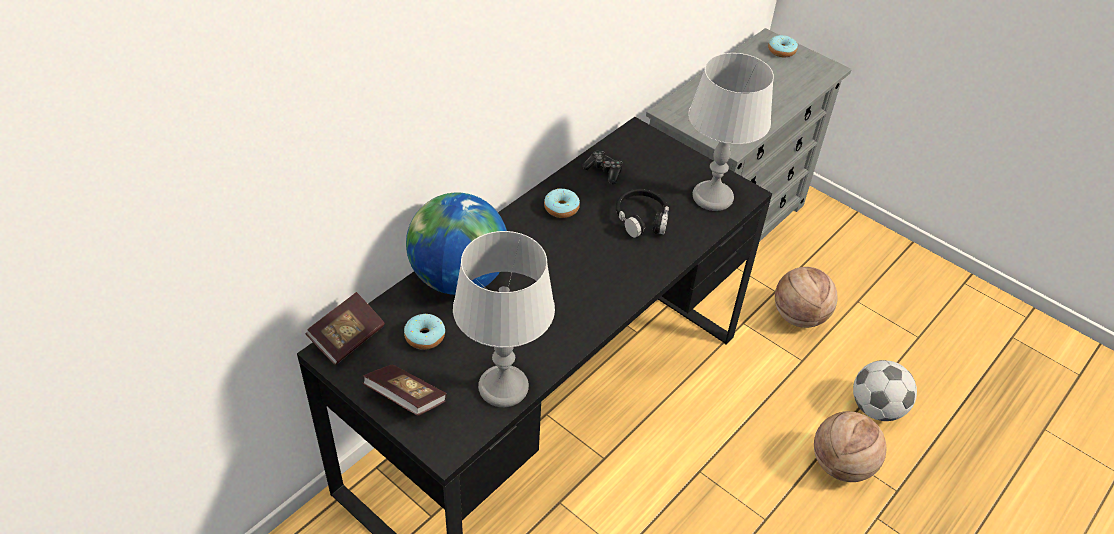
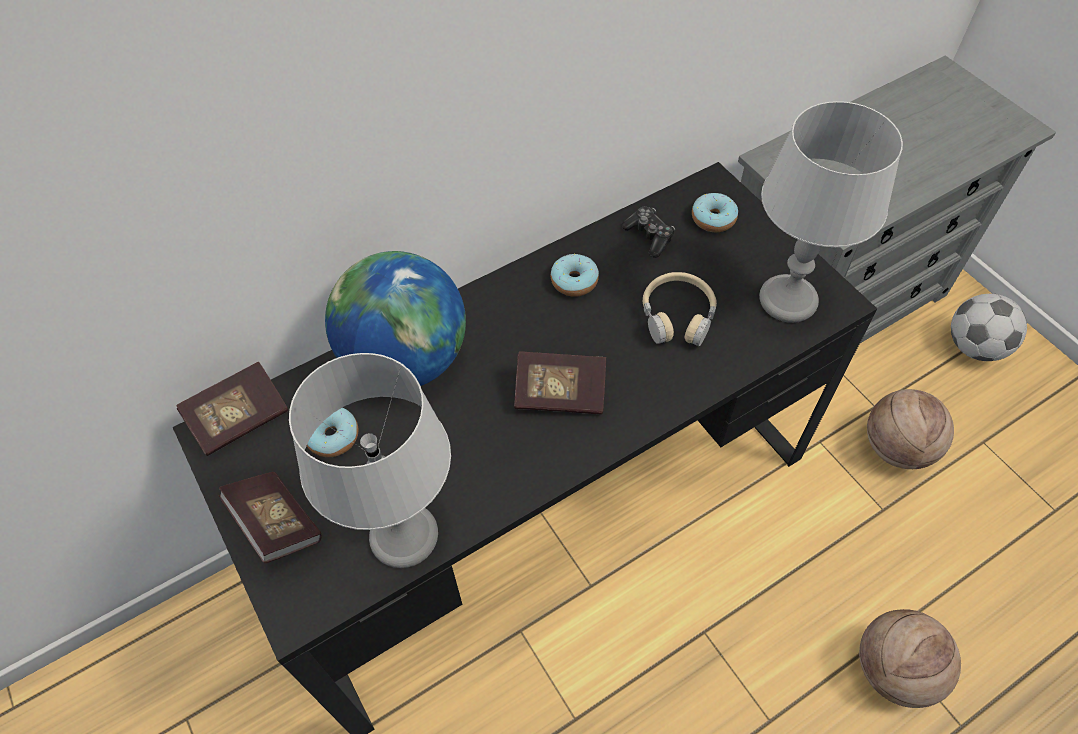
camera: 20 degrees right, 10 degrees up
black headphones [616,189,669,238] -> beige headphones [643,272,717,346]
donut [768,35,798,57] -> donut moved to [692,193,738,232]
football [853,360,917,421] -> football moved to [951,294,1027,361]
none -> book [514,351,606,414]

